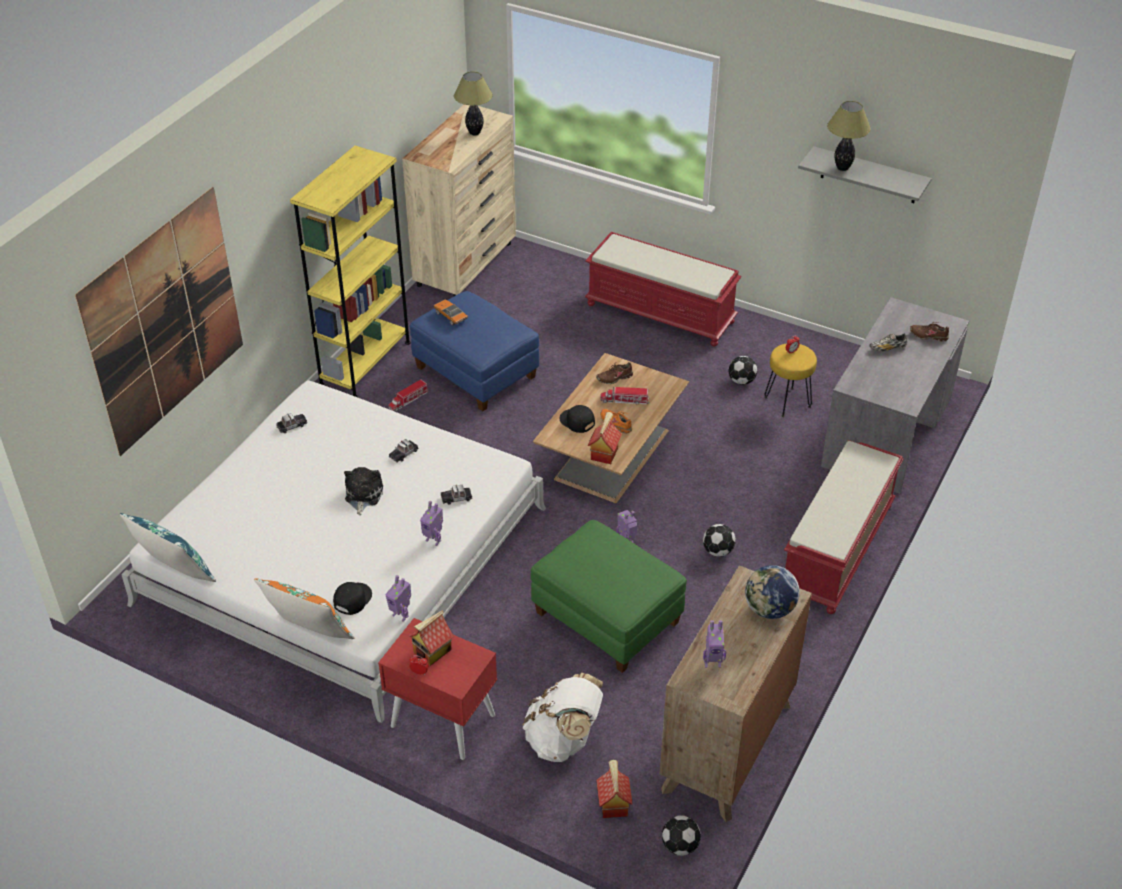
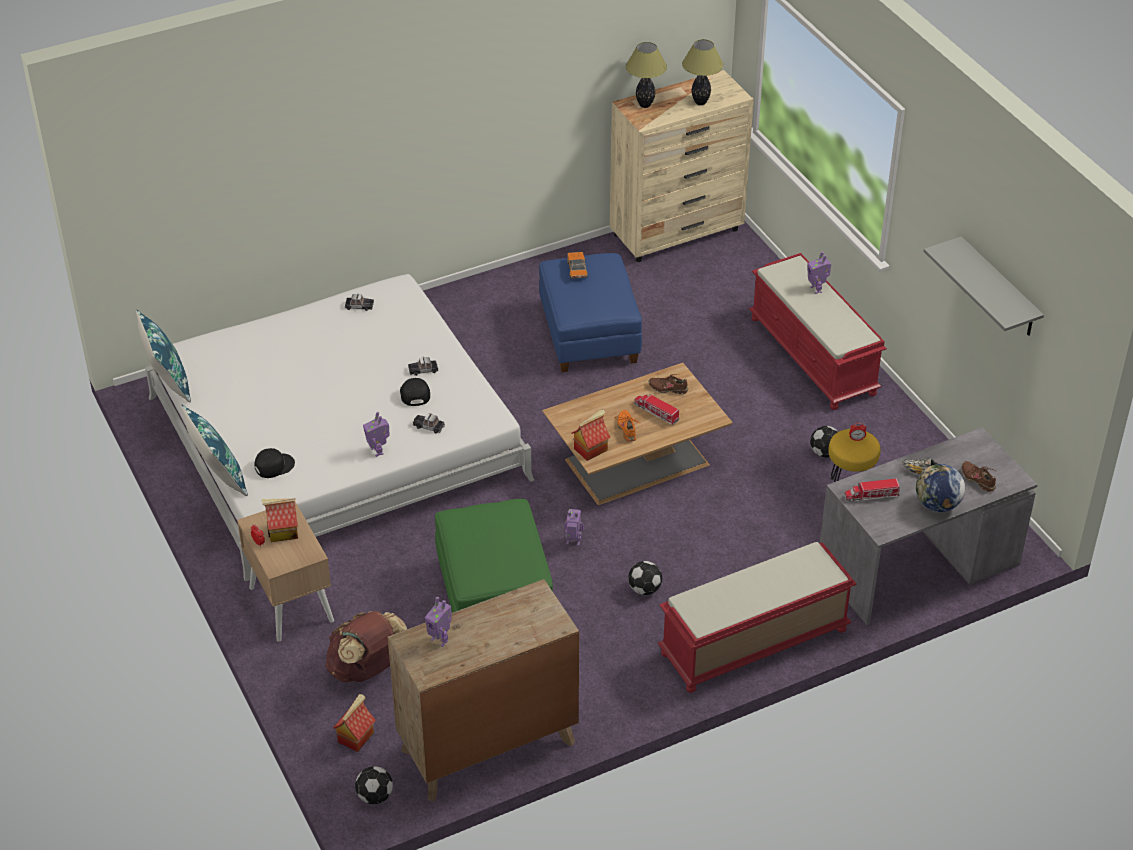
camera: 35 degrees right, 0 degrees up
picture [75,187,243,456] -> none
orange pillow [254,579,354,639] -> blue pillow [181,405,248,496]
yellow bookcase [290,146,411,397] -> none
plush toy [344,467,383,515] -> none
red nightstand [378,618,497,760] -> beige nightstand [237,502,334,642]
toy robot [386,575,411,621] -> toy robot moved to [808,252,831,294]
toy truck [388,379,428,411] -> toy truck moved to [844,479,900,502]
white backpack [523,673,603,762] -> brown backpack [325,611,407,683]
black cap [560,405,595,433] -> black cap moved to [400,378,430,406]
globe [745,565,800,619] -> globe moved to [916,464,965,512]
table lamp [827,101,871,171] -> table lamp moved to [626,42,667,108]

